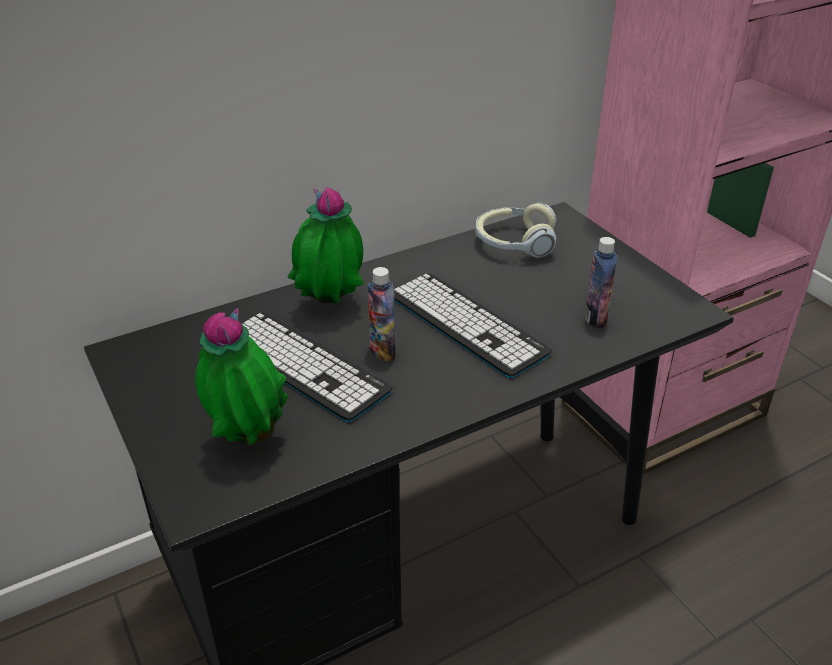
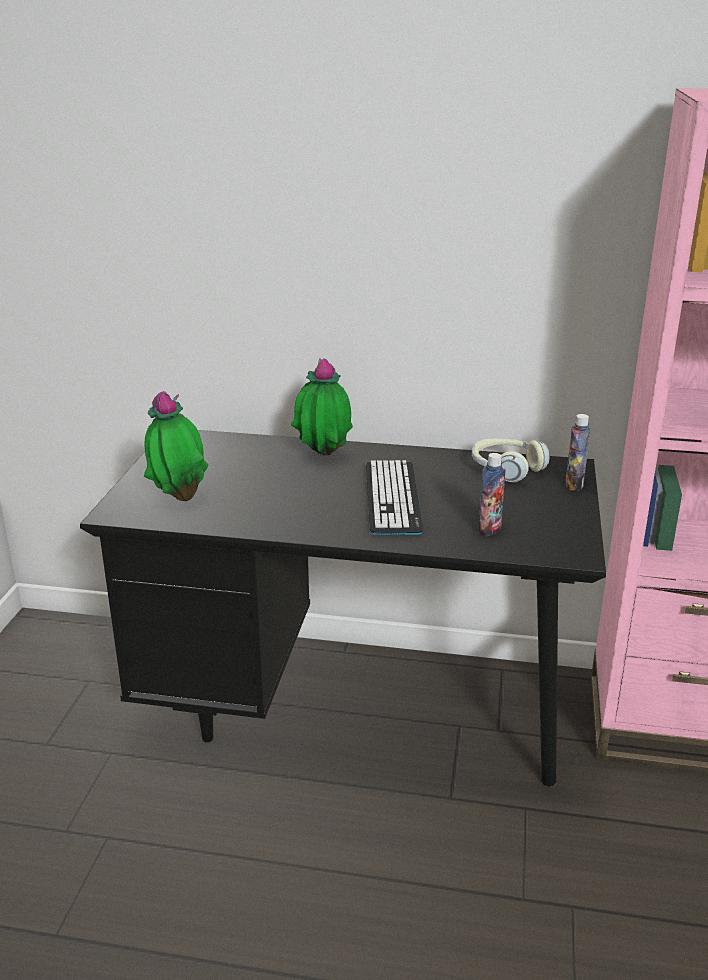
camera: 40 degrees right, 10 degrees down
keyboard [242,312,393,422] -> none
bottle [367,267,396,362] -> bottle moved to [565,414,590,491]

